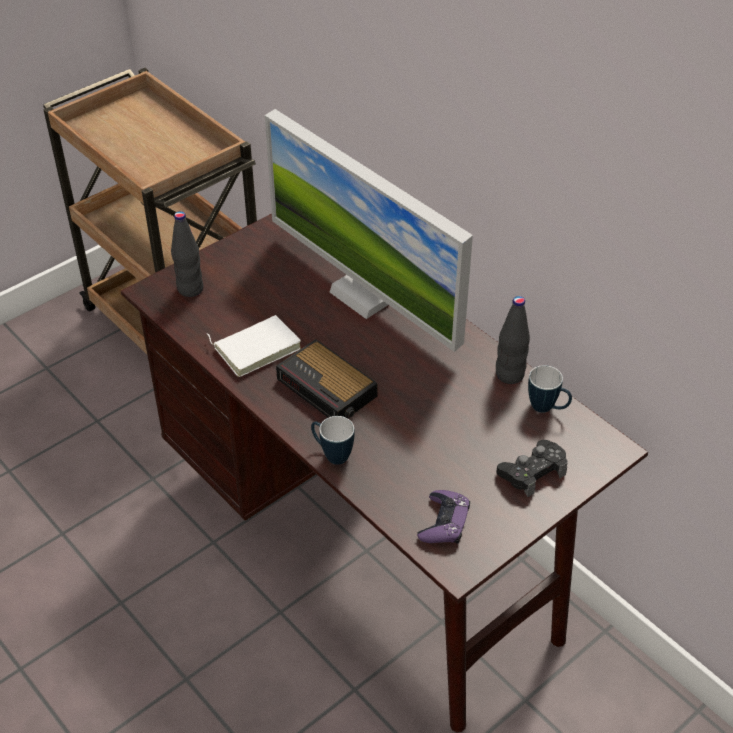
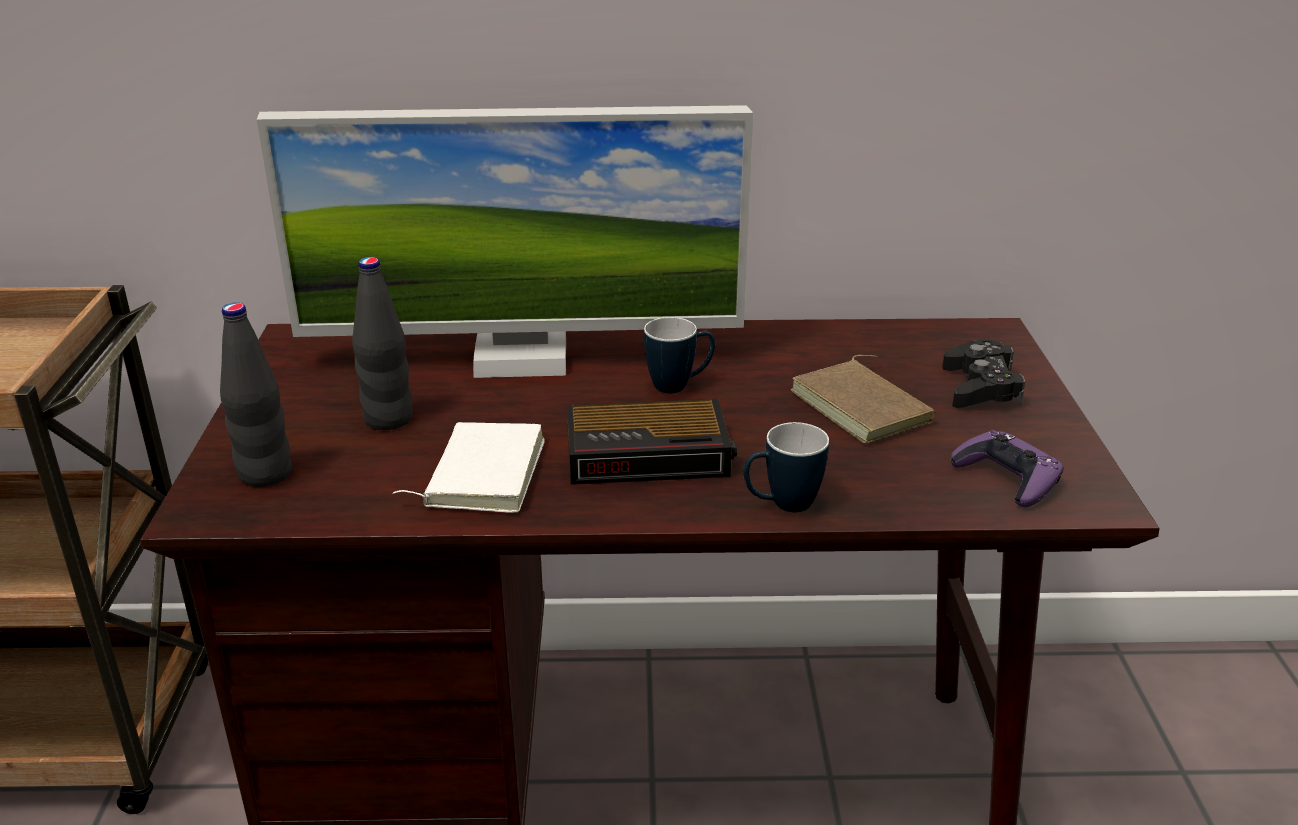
camera: 50 degrees left, 15 degrees down
black bottle [496,296,530,384] -> black bottle moved to [352,257,412,430]
mug [528,365,572,413] -> mug moved to [644,317,715,393]
none -> brown book [791,355,936,444]

